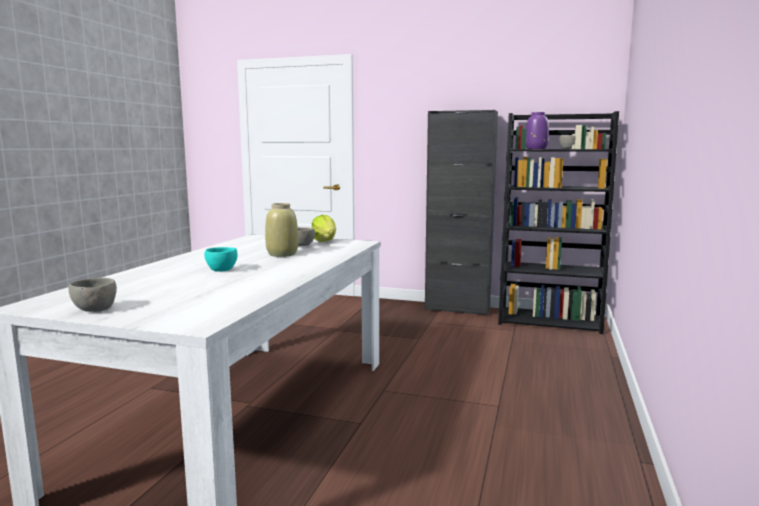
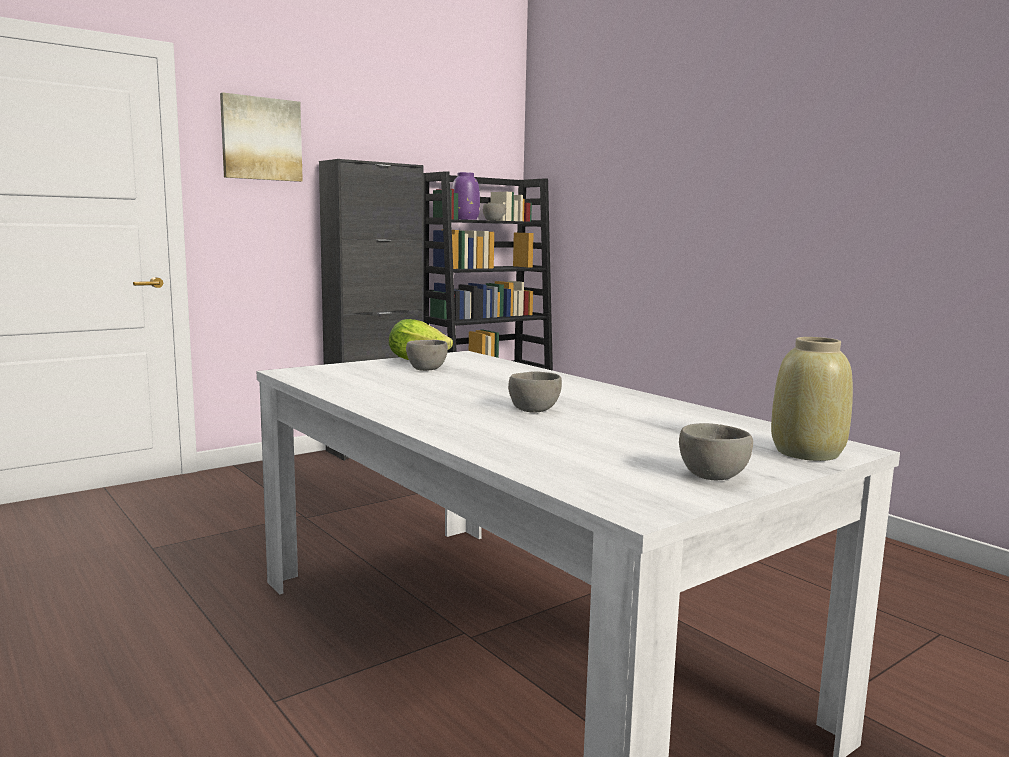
camera: 55 degrees left, 0 degrees up
turquoise bowl [204,247,237,272] -> grey bowl [508,371,562,413]
beige vase [265,203,298,257] -> beige vase moved to [771,337,853,461]
none -> picture [220,92,303,182]

